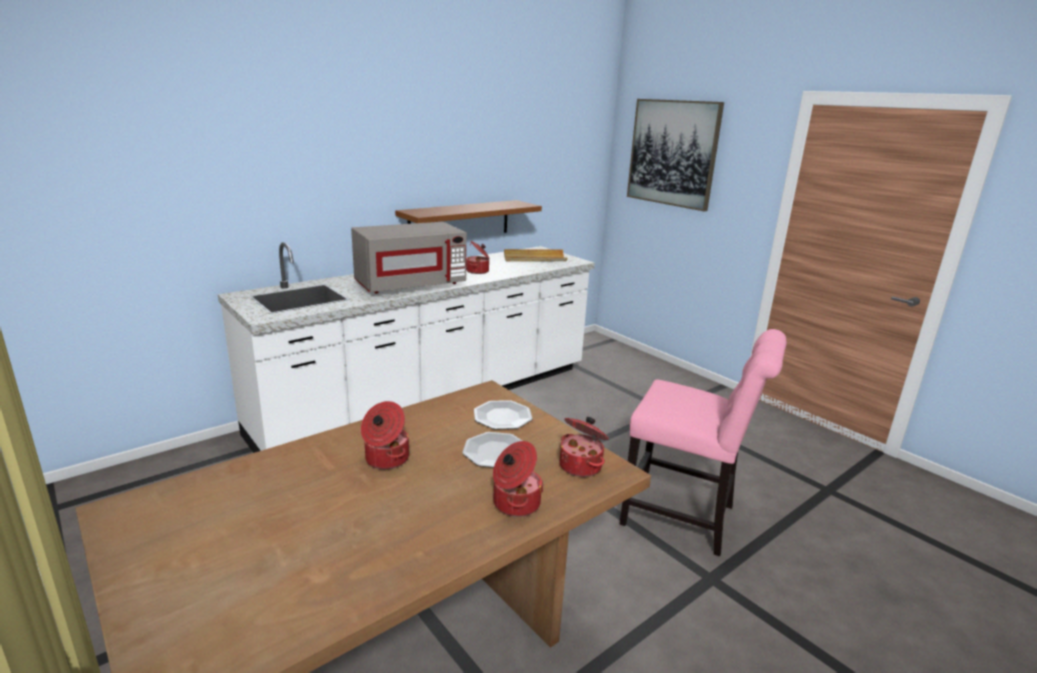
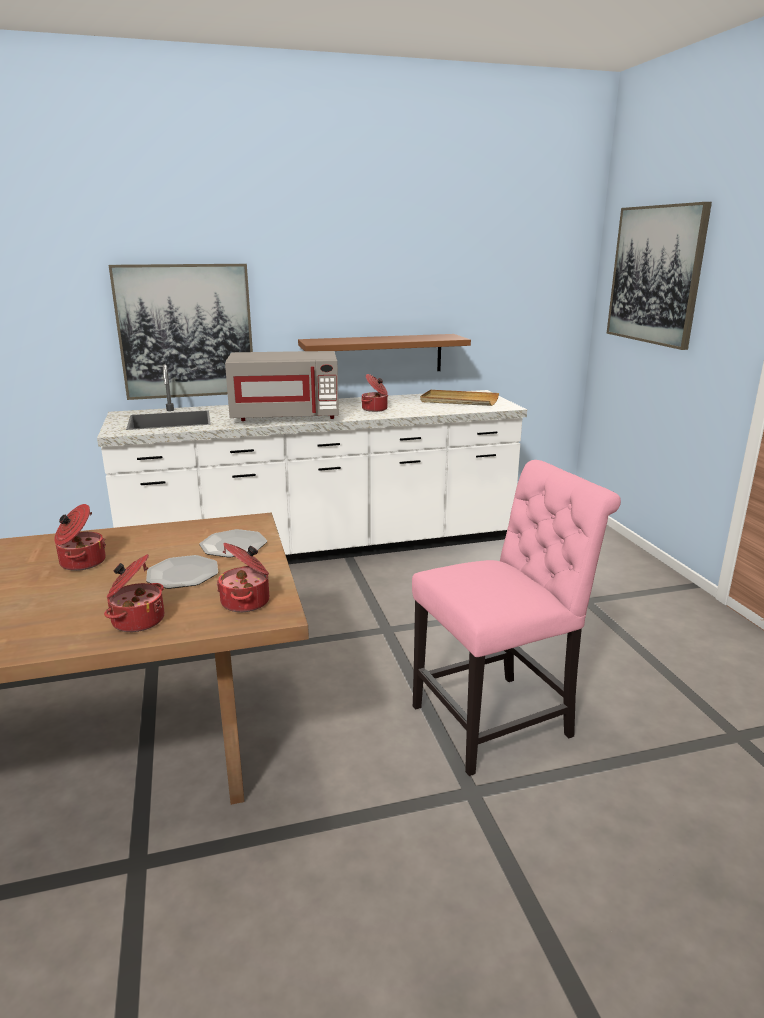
camera: 25 degrees right, 0 degrees up
pink chair [620,329,786,556] -> pink chair turned 75 degrees counterclockwise [412,460,621,776]
none -> picture [109,264,253,400]

